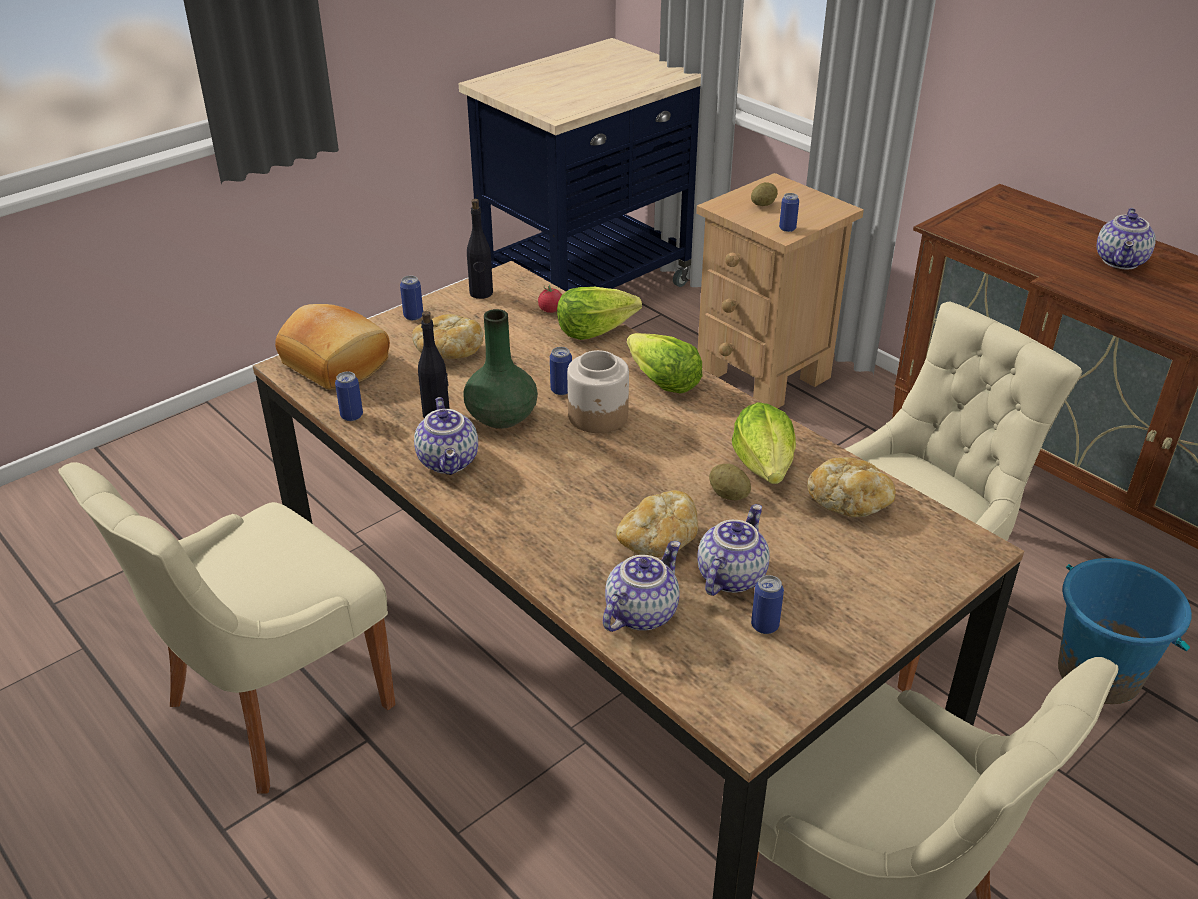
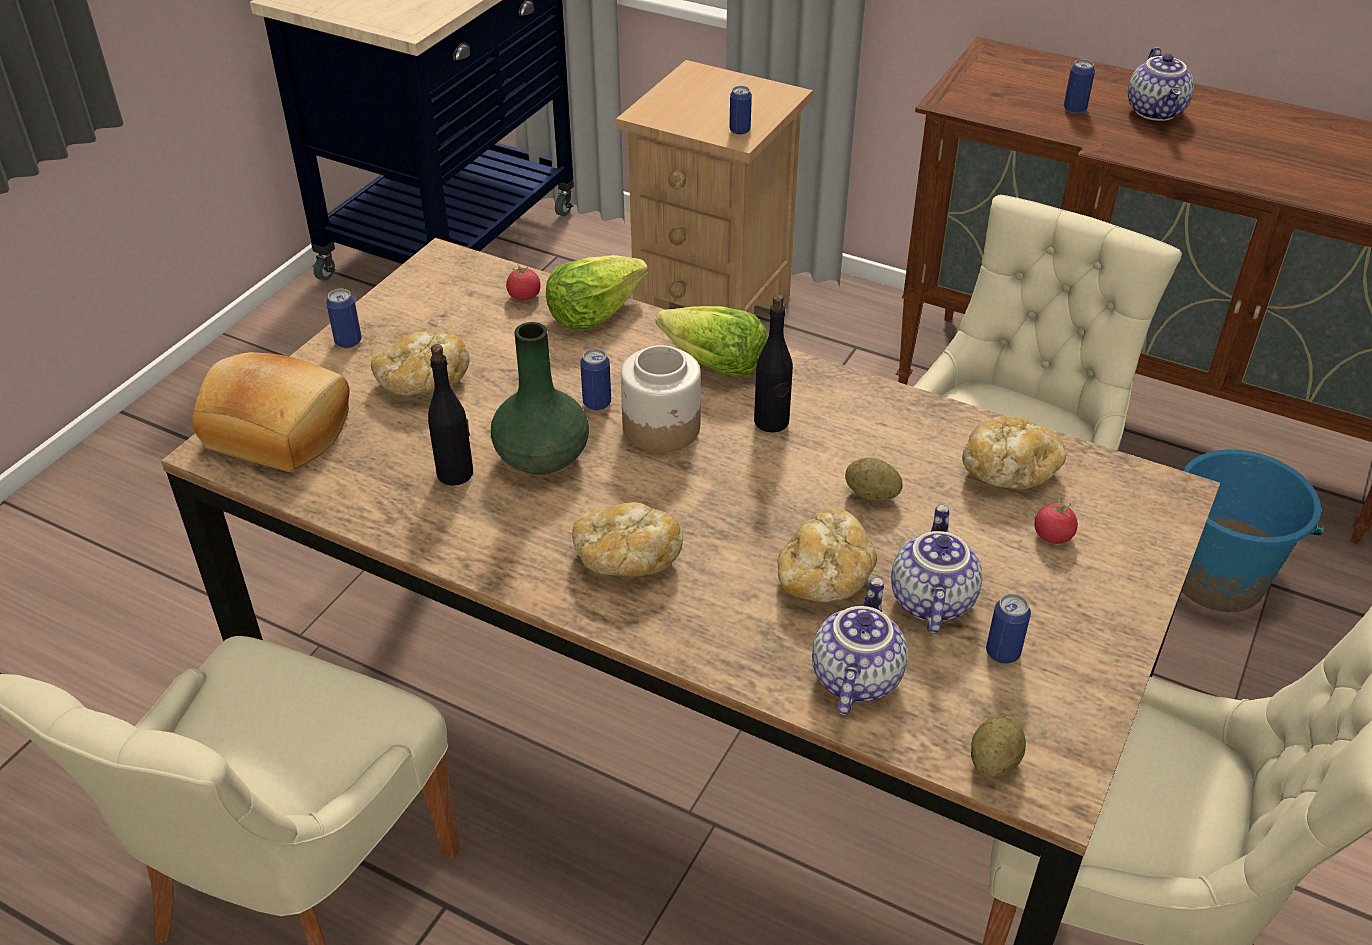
camera: 20 degrees left, 5 degrees up
can [335,372,363,421] -> can moved to [1064,59,1095,113]
teapot [414,397,478,475] -> none
black bottle [467,199,493,299] -> black bottle moved to [754,294,793,432]
lettuce [732,402,796,484] -> none
potato [751,182,778,206] -> potato moved to [971,715,1026,778]
none -> bread [572,502,683,576]
none -> tomato [1034,497,1078,544]

